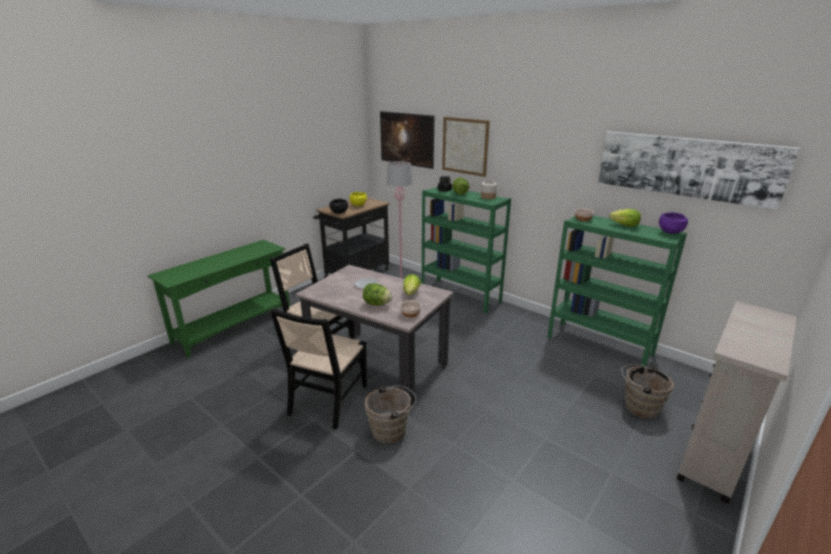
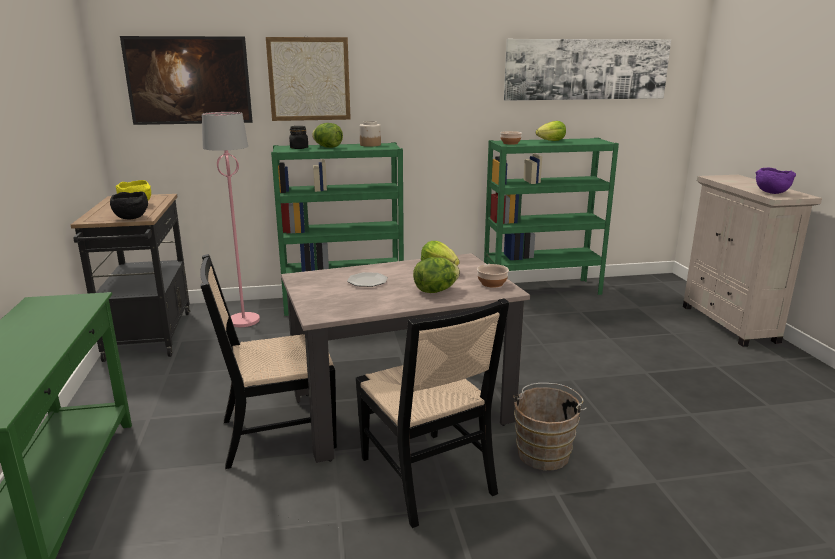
camera: 50 degrees left, 5 degrees down
brown bucket [621,364,674,419] -> none
purple bowl [659,212,688,234] -> purple bowl moved to [755,168,796,194]

